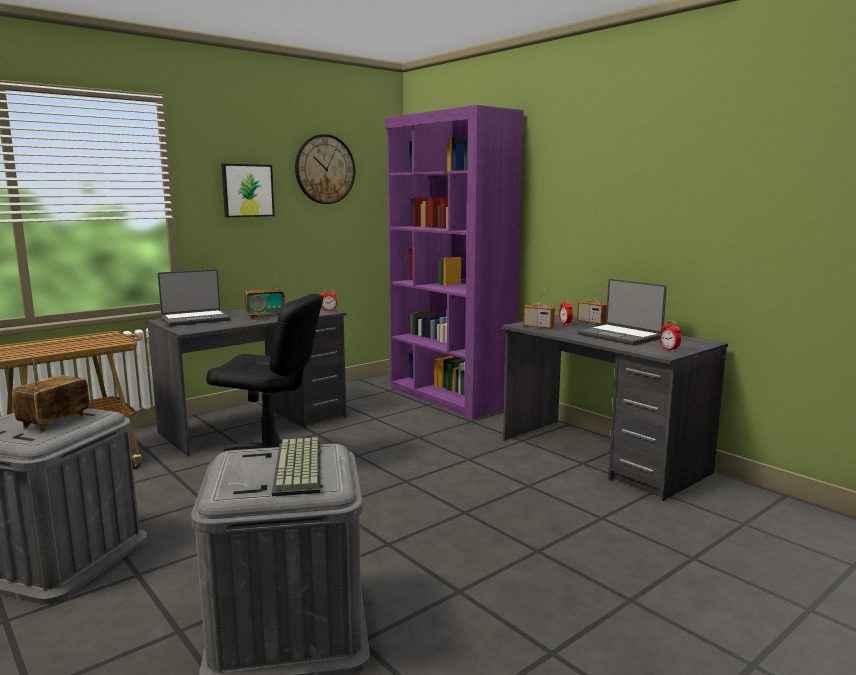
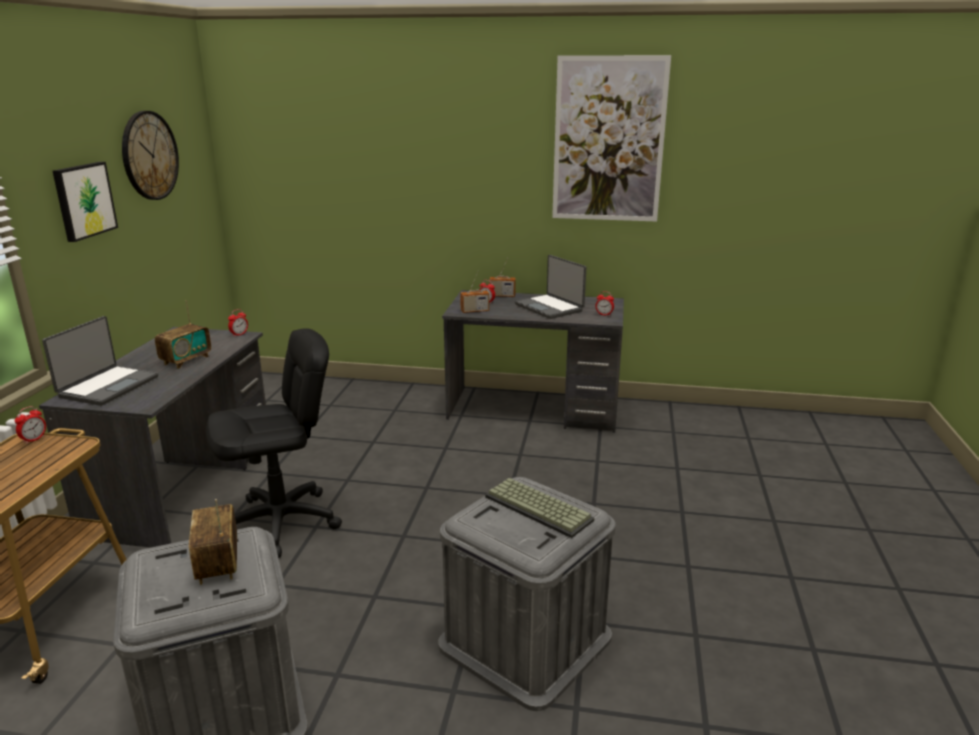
camera: 40 degrees left, 10 degrees up
purple bookcase [385,105,524,419] -> none
laptop [578,279,667,345] -> laptop turned 45 degrees clockwise [515,255,587,319]
none -> alarm clock [15,406,46,444]
none -> picture [552,55,671,222]

